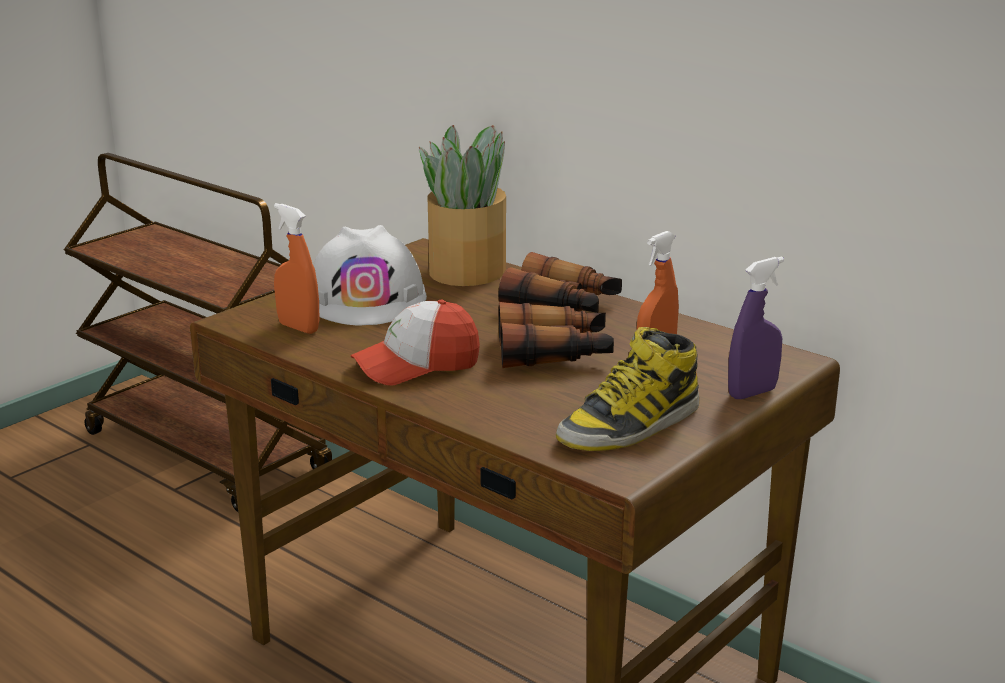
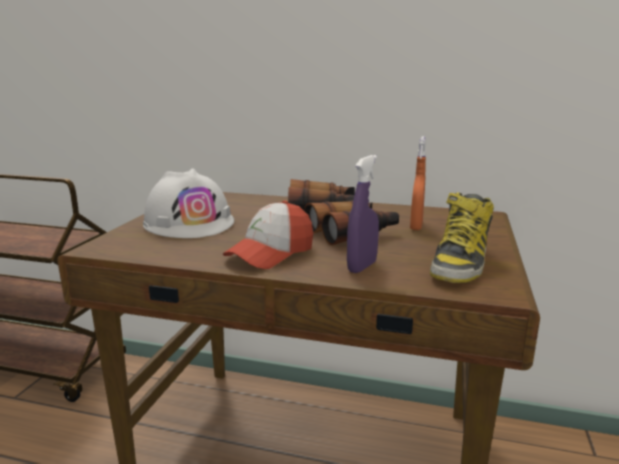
camera: 25 degrees left, 5 degrees down
orange spray bottle [274,203,320,334] -> none
potted plant [419,125,506,286] -> none
purple spray bottle [728,257,784,399] -> purple spray bottle moved to [347,155,379,273]

